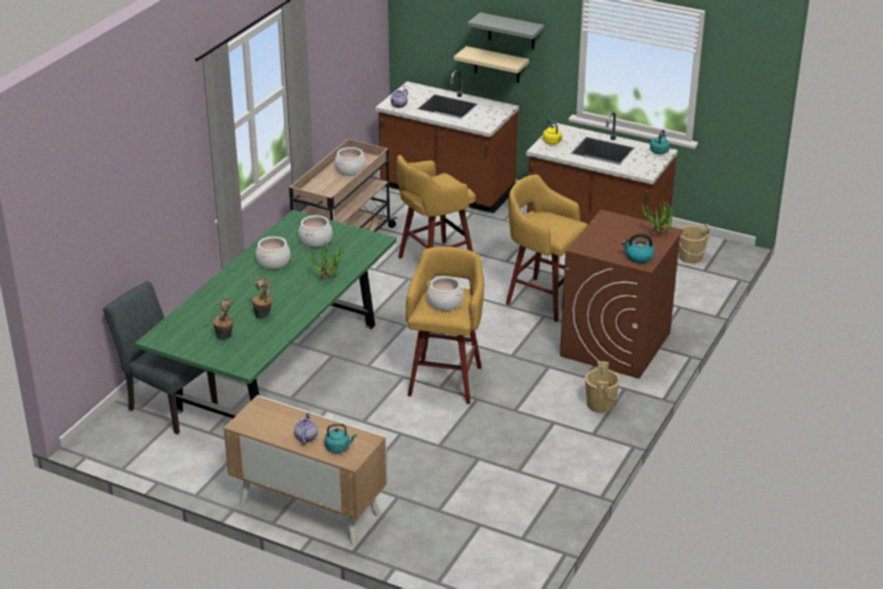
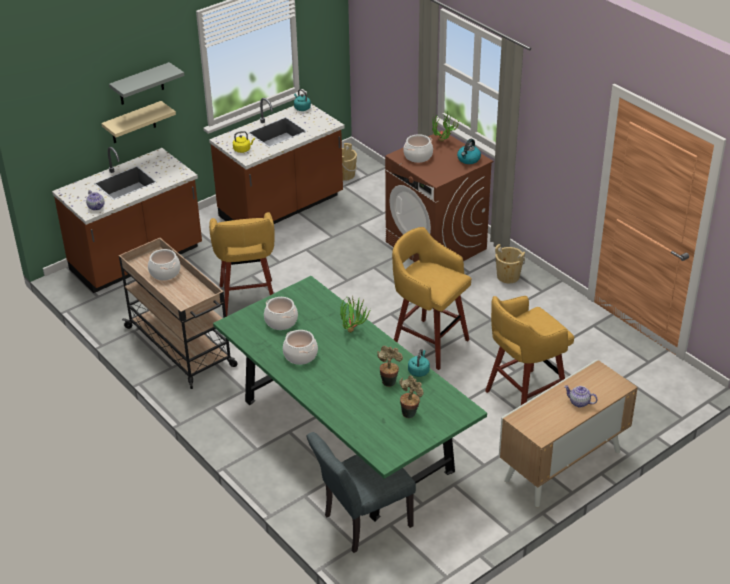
camera: 65 degrees left, 5 degrees up
turquoise kettle [325,424,357,453] -> turquoise kettle moved to [408,349,430,377]
cooking pot [427,276,463,311] -> cooking pot moved to [403,134,433,163]
yellow stool [506,174,587,322] -> yellow stool moved to [485,296,574,405]

